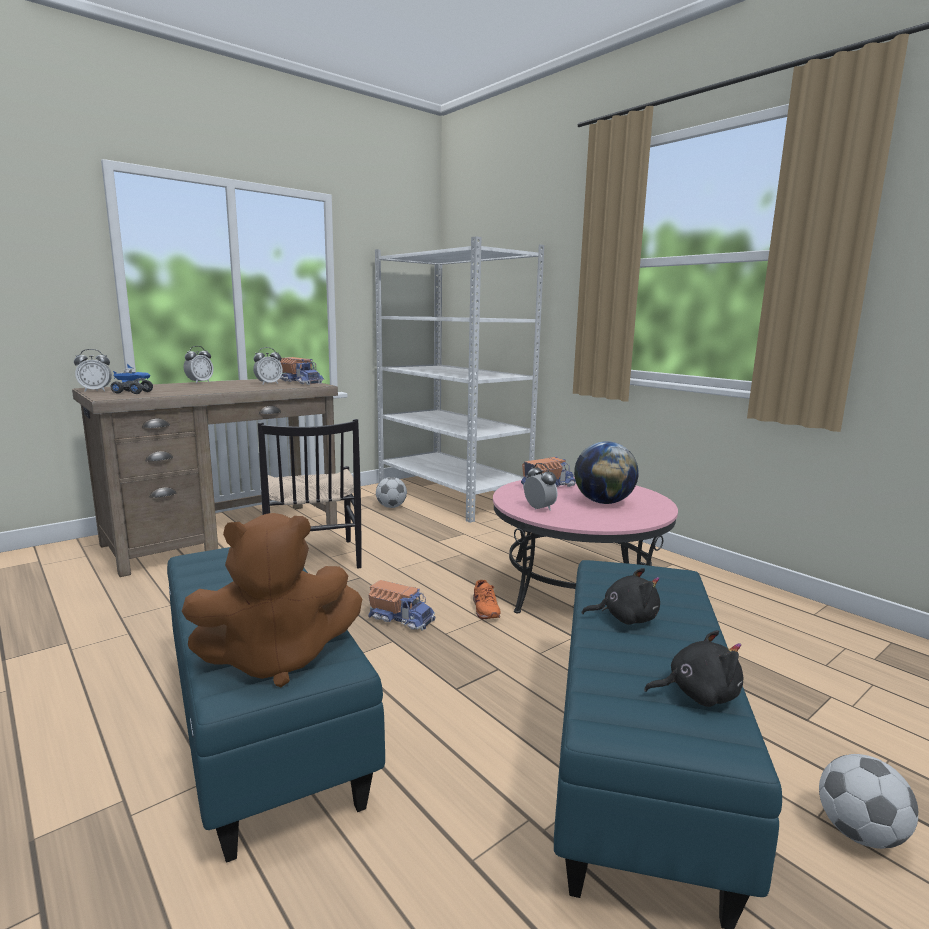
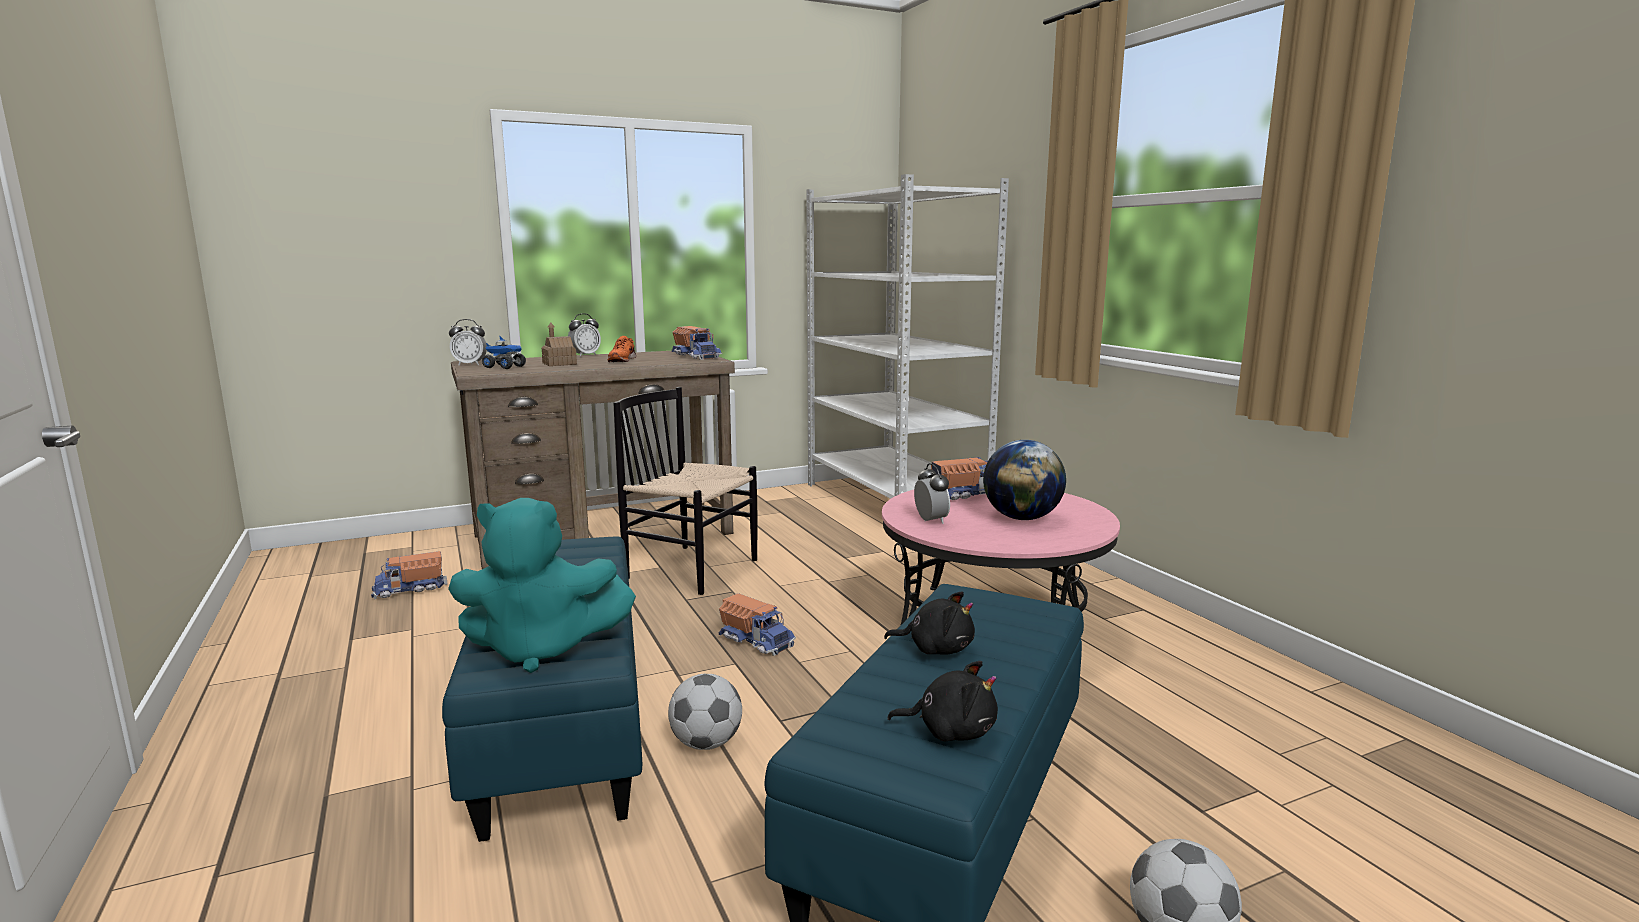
camera: 15 degrees right, 0 degrees up
brown plush toy [182,513,362,687] -> turquoise plush toy [448,498,636,673]
alarm clock [253,347,283,385] -> none
black chair [258,419,361,569] -> black chair turned 120 degrees clockwise [613,387,757,595]
football [376,477,407,508] -> football moved to [668,674,742,750]
orange shoe [473,580,500,620] -> orange shoe moved to [608,336,636,362]
none -> toy truck [371,551,448,599]
none -> toy house [542,323,577,366]

